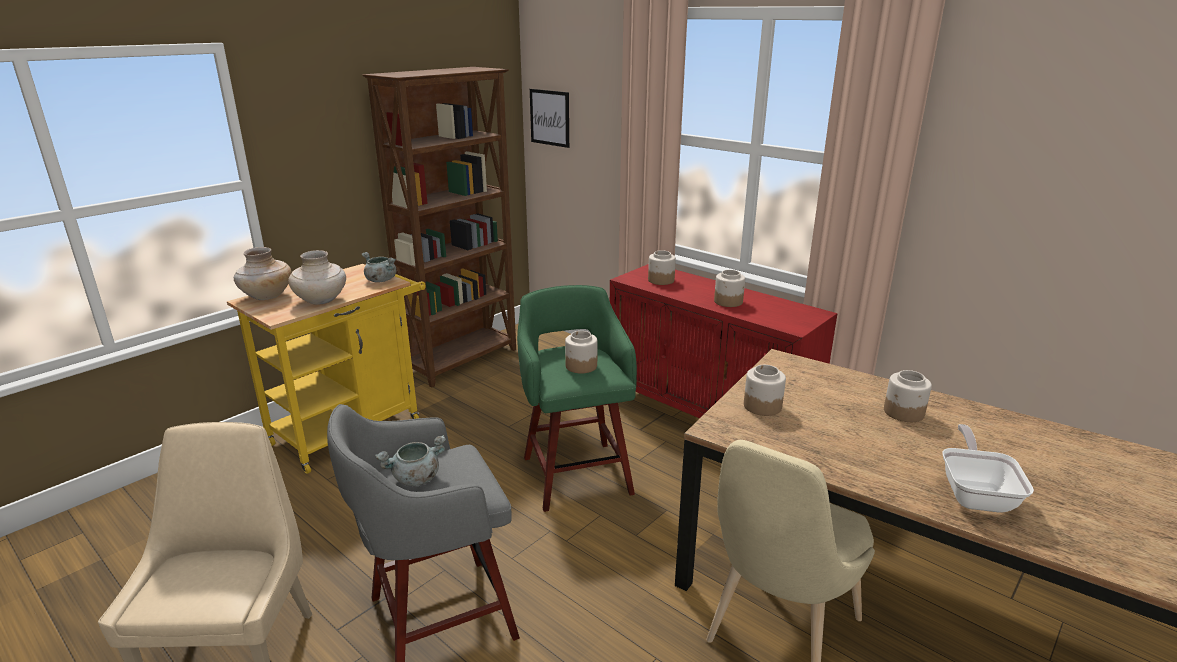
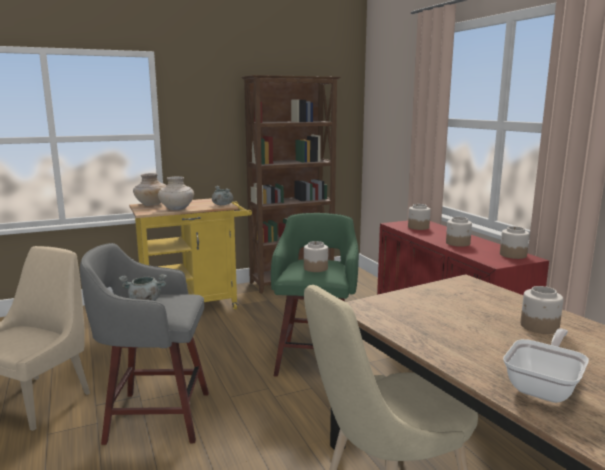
camera: 25 degrees right, 10 degrees down
picture [530,89,569,148] -> none
jar [744,365,786,416] -> jar moved to [500,226,529,259]

